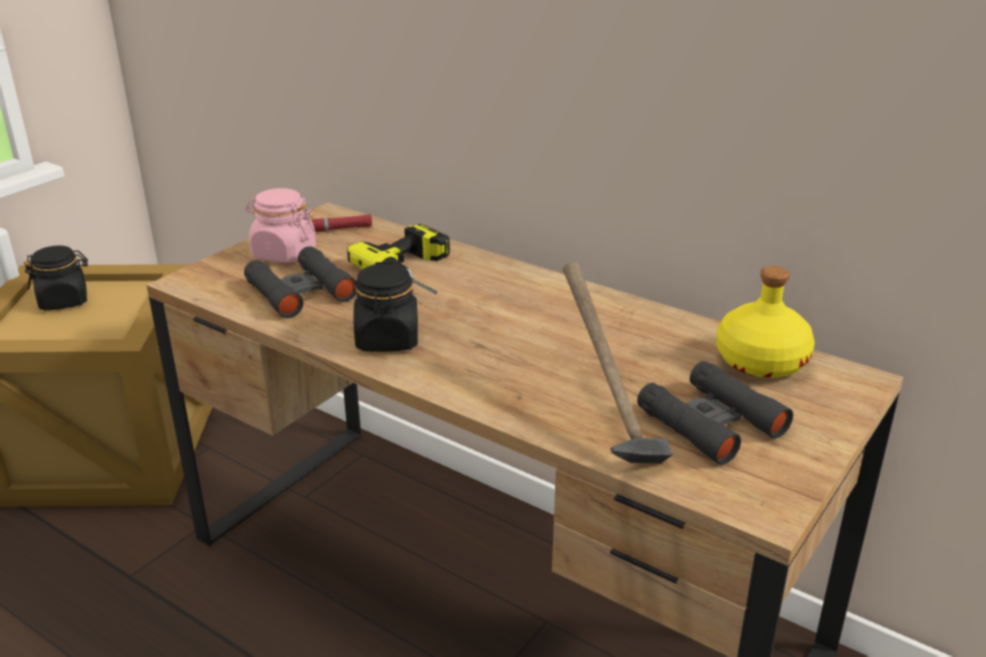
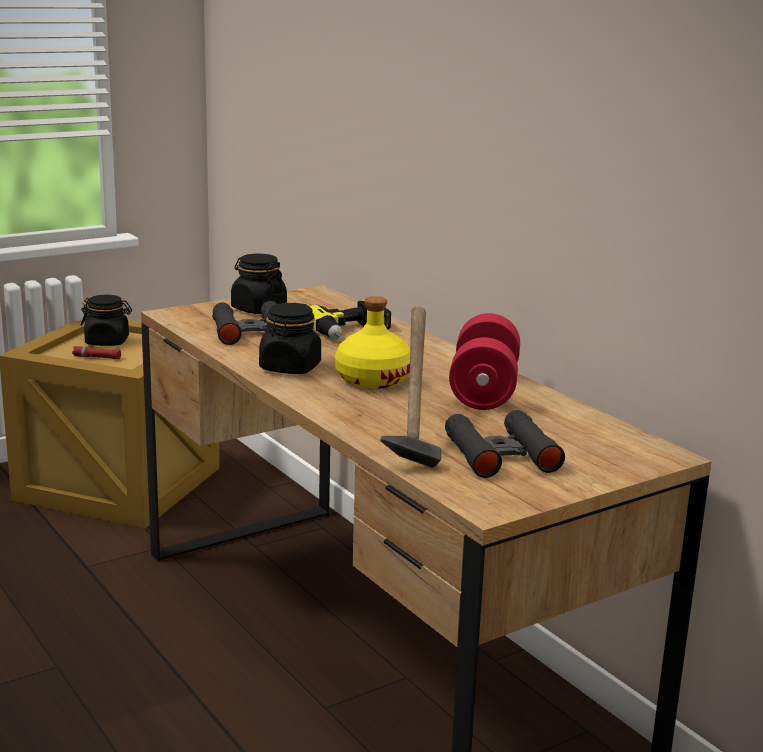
camera: 20 degrees right, 10 degrees down
pink jar [246,188,316,263] -> black jar [231,254,287,314]
red flashlight [311,214,372,232] -> red flashlight moved to [72,346,121,359]
yellow bottle [716,266,815,378] -> yellow bottle moved to [335,296,410,389]
none -> red dumbbell [449,313,520,410]

